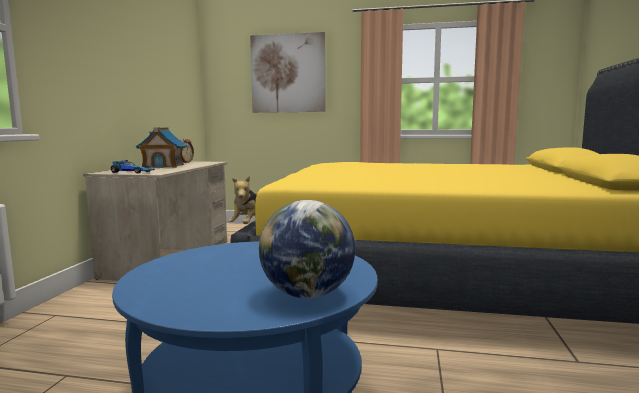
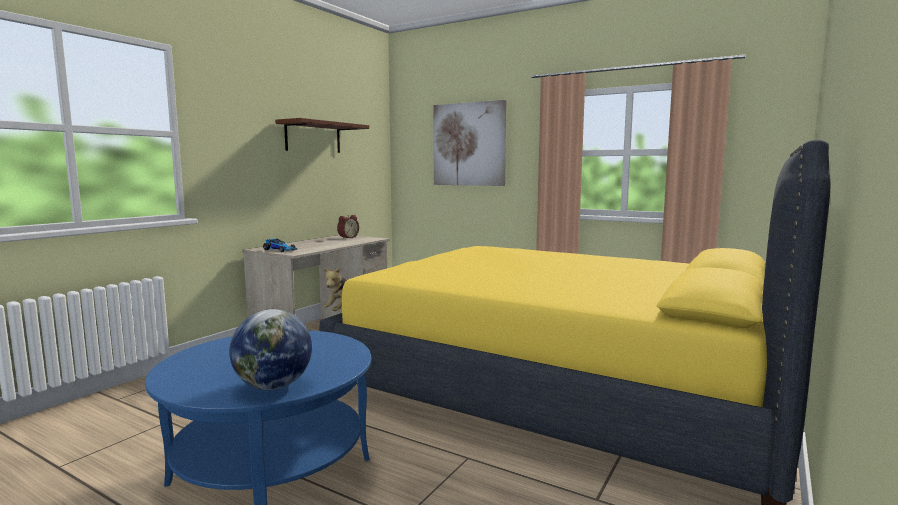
camera: 20 degrees right, 0 degrees up
toy house [136,127,187,168] -> none
none -> brown shelf [275,118,369,153]

